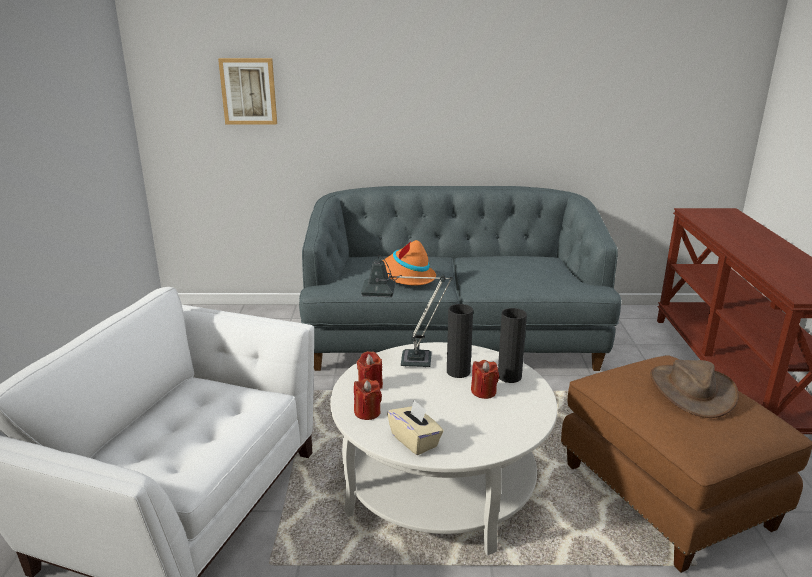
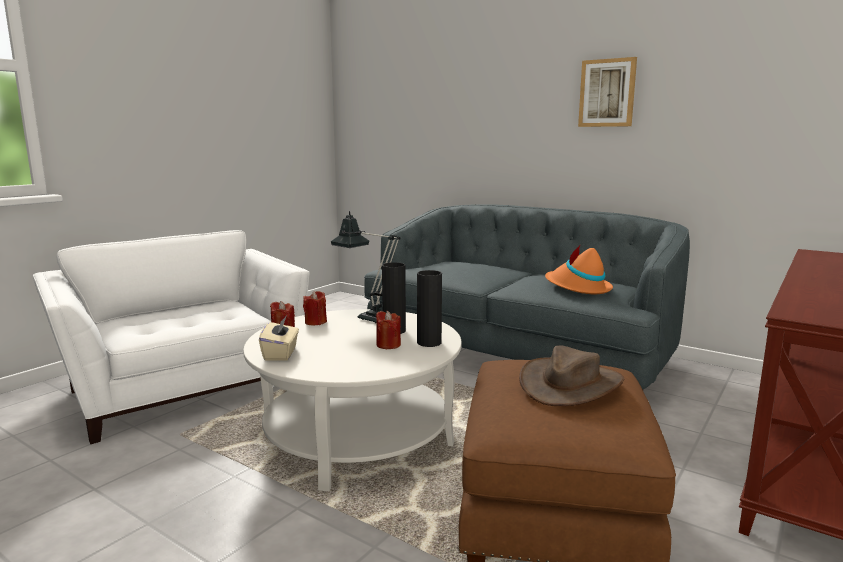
camera: 35 degrees right, 10 degrees down
picture [218,58,277,125] -> picture moved to [578,57,637,127]
orange hat [383,240,436,285] -> orange hat moved to [545,244,613,294]

